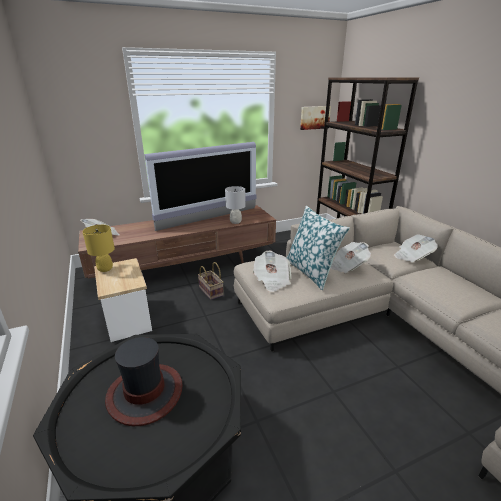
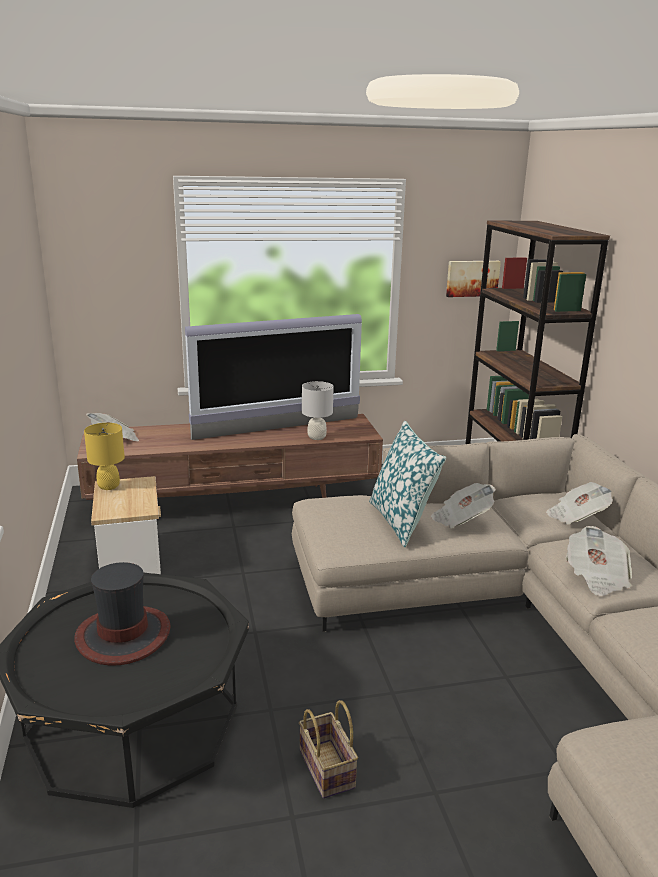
camera: 10 degrees right, 5 degrees down
basket [198,262,224,300] -> basket moved to [299,700,358,798]
newspaper [253,251,291,292] -> newspaper moved to [566,526,632,596]

